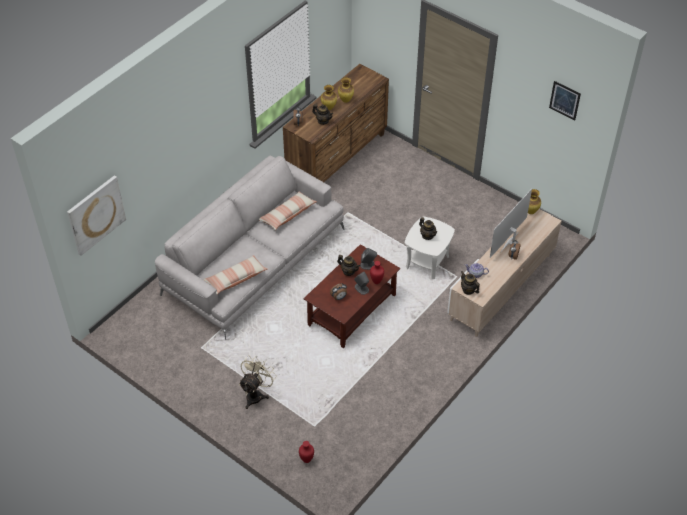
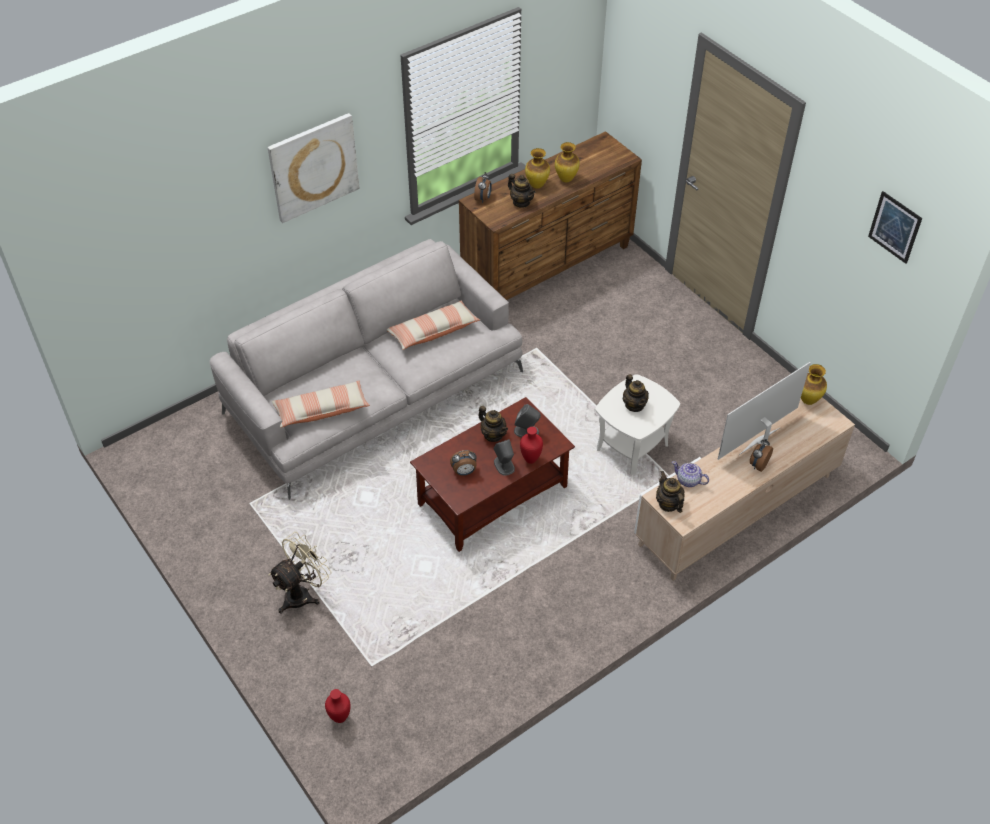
camera: 15 degrees right, 0 degrees up
picture [67,175,126,256] -> picture moved to [268,113,359,223]

